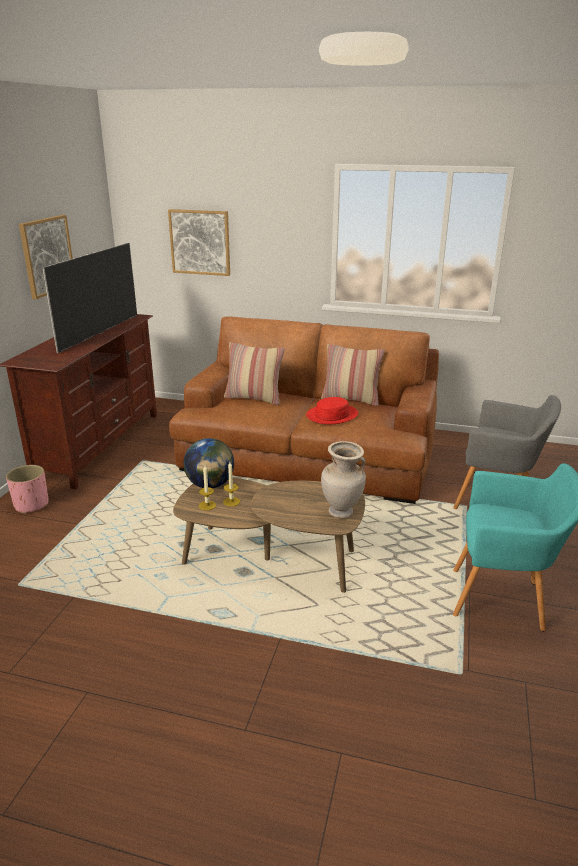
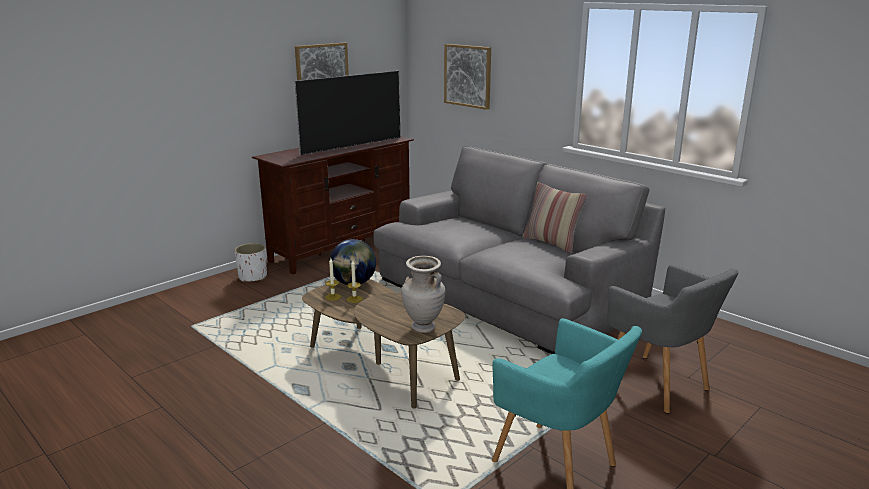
camera: 30 degrees right, 5 degrees down
pink planter [6,465,49,514] -> white planter [234,243,267,282]
brown sofa [169,316,439,504] -> grey sofa [373,146,665,354]
pillow [224,342,284,405] -> none
red hat [306,397,358,424] -> none

